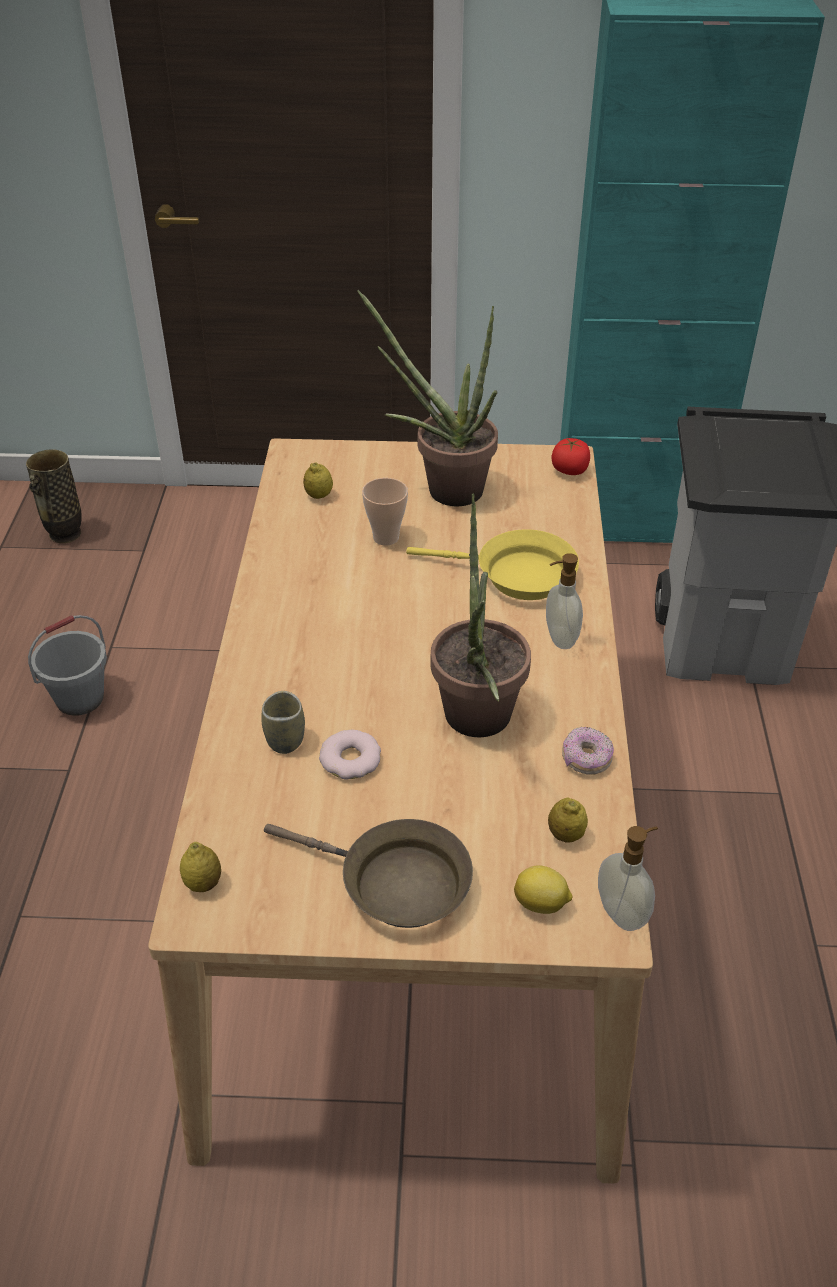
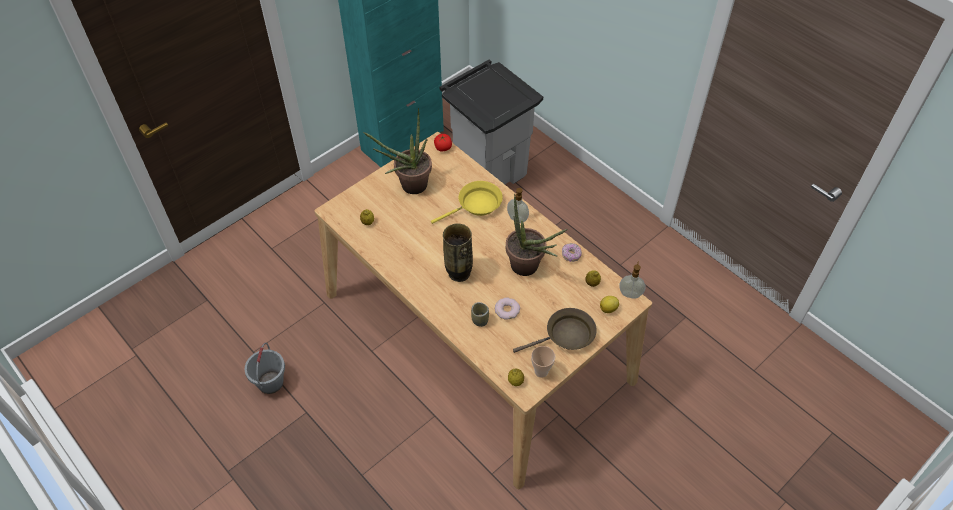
camera: 45 degrees left, 10 degrees up
vase [26,449,82,543] -> vase moved to [443,223,473,282]
cup [362,478,408,546] -> cup moved to [531,346,555,378]

